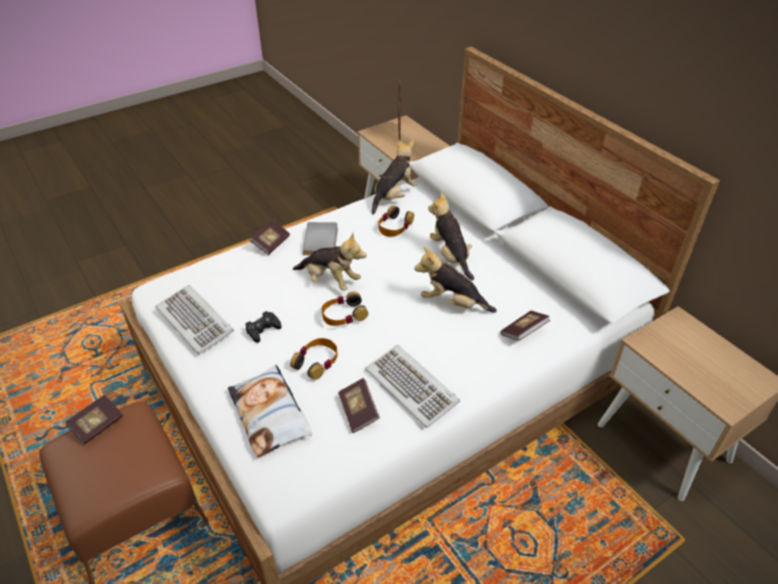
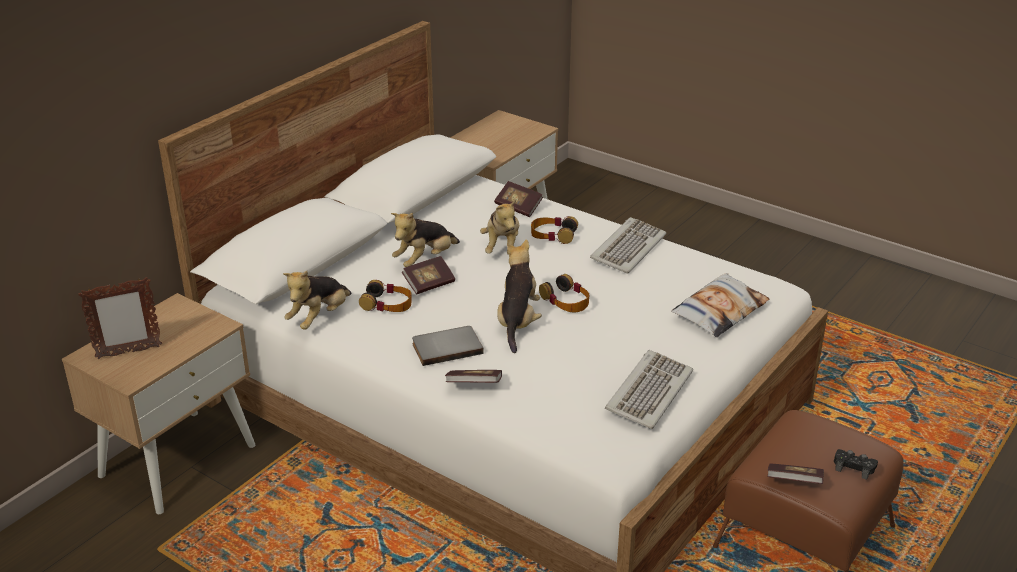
camera: 110 degrees left, 10 degrees down
black game controller [245,311,281,343] -> black game controller moved to [834,449,878,480]
headphones [290,338,337,380] -> headphones moved to [531,216,578,244]
book [338,378,380,433] -> book moved to [402,256,455,294]
plush toy [372,139,417,215] -> plush toy turned 75 degrees counterclockwise [283,271,352,330]

